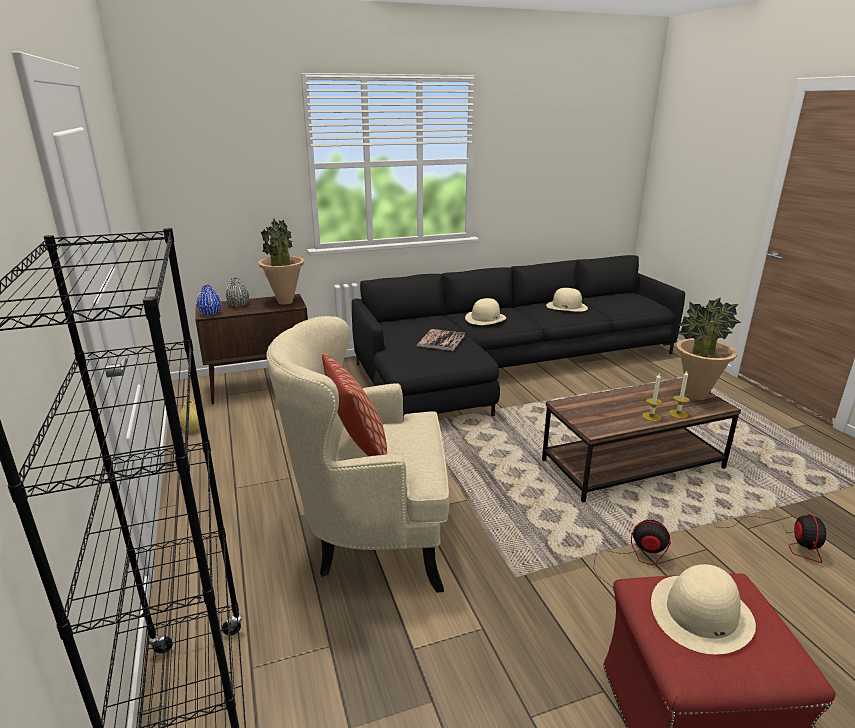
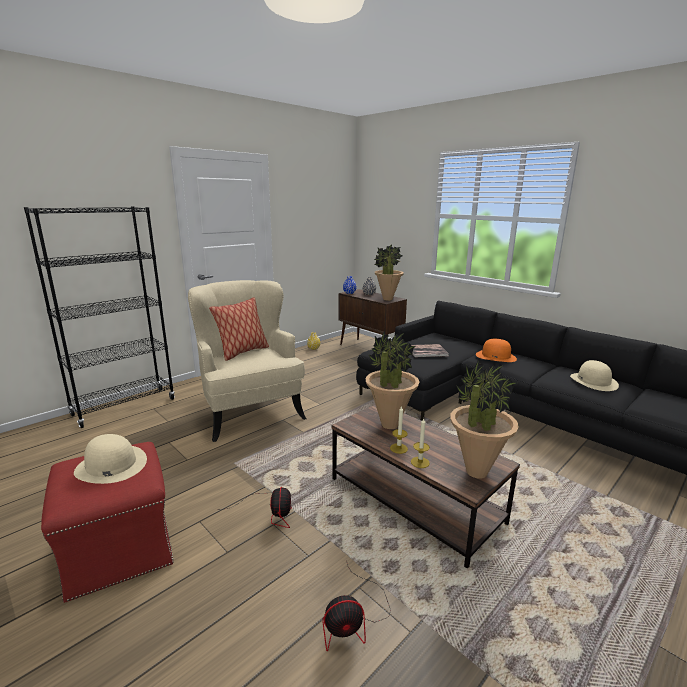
camera: 65 degrees right, 5 degrees down
beige hat [465,298,506,325] -> orange hat [476,339,517,362]
none -> potted plant [365,331,419,429]

